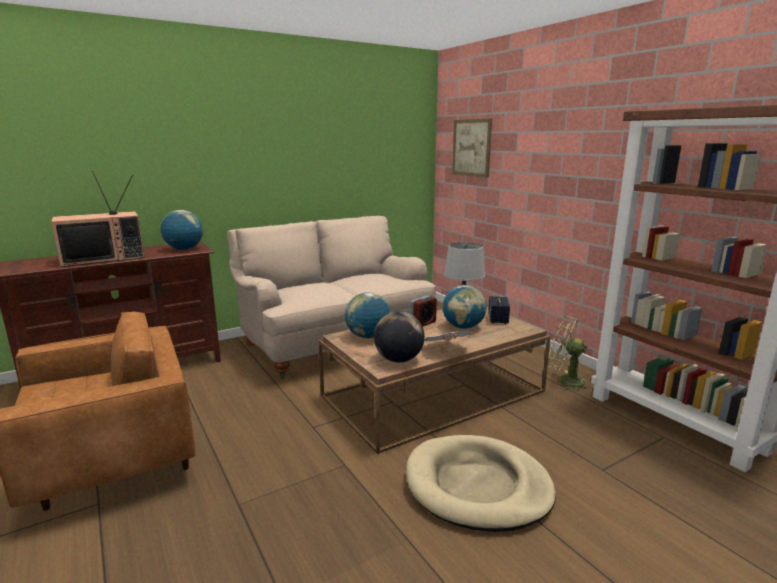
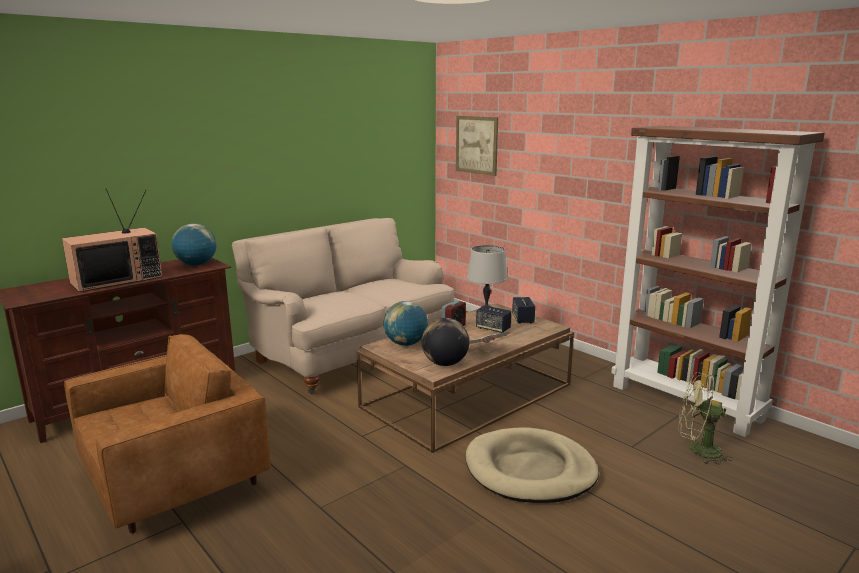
camera: 10 degrees left, 0 degrees up
globe [443,285,487,329] -> speaker [476,306,511,333]
green fan [548,316,592,391] -> green fan moved to [678,372,733,465]

